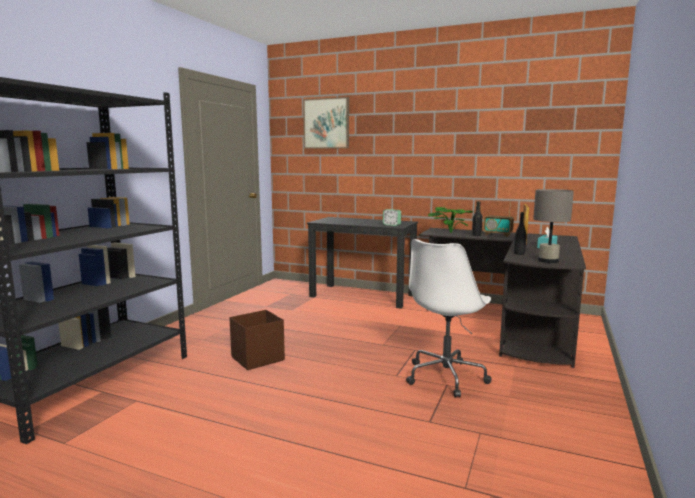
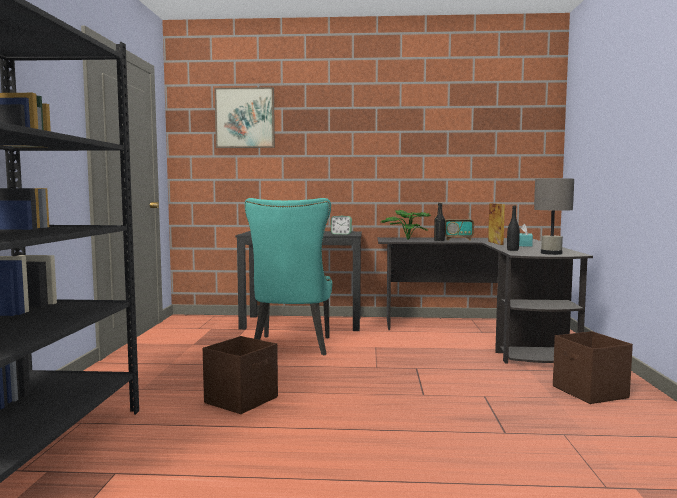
camera: 20 degrees left, 5 degrees down
white office chair [406,239,492,397] -> none
none -> turquoise chair [245,198,332,355]
none -> brown storage box [553,331,633,404]

